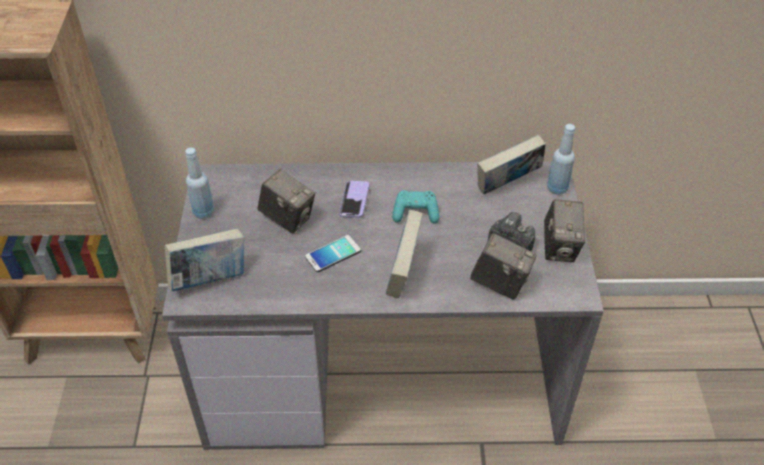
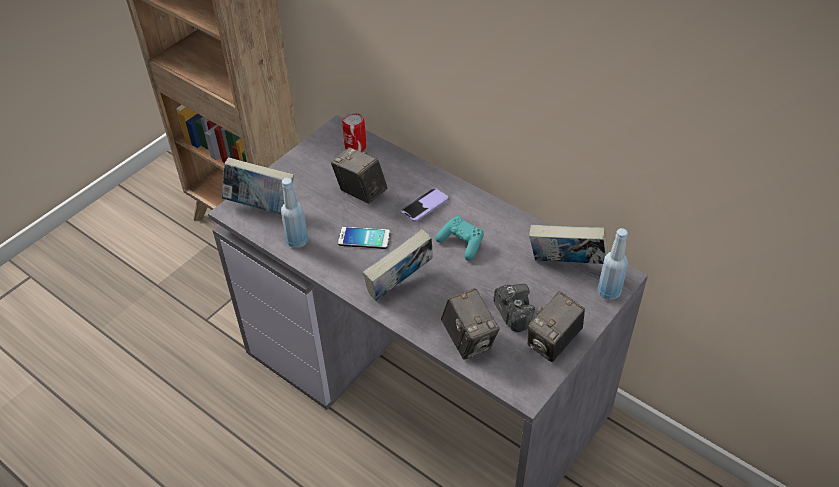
camera: 40 degrees right, 0 degrees up
blue bottle [185,147,214,219] -> blue bottle moved to [281,178,308,248]
camera [257,169,315,233] -> camera turned 150 degrees clockwise [331,147,387,204]
none -> can [342,113,366,152]

